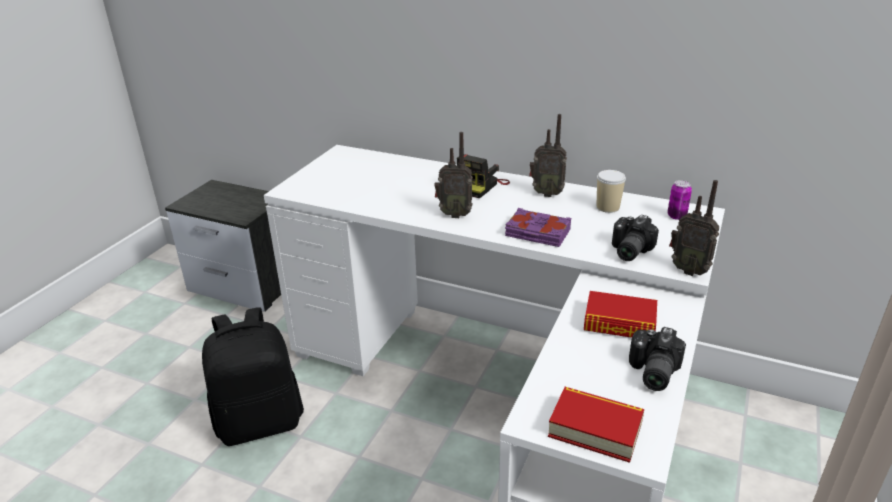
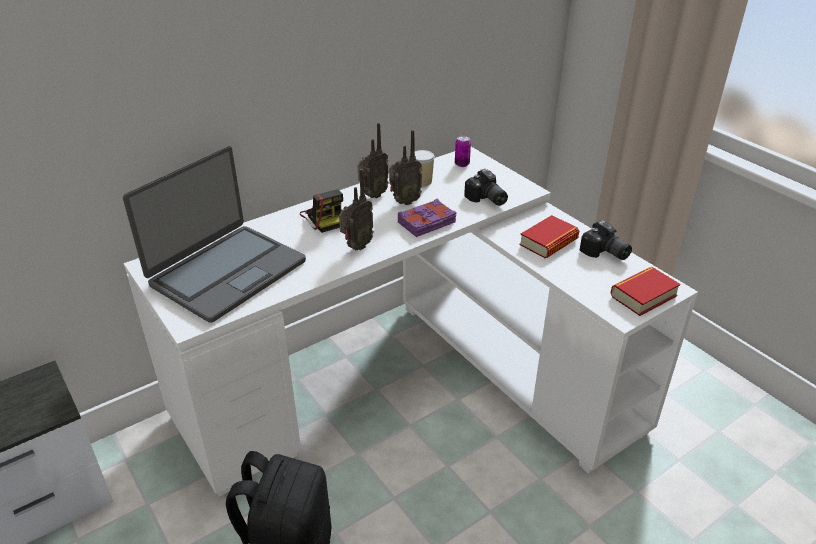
camera: 60 degrees left, 5 degrees up
radio [669,180,719,276] -> radio moved to [389,130,422,205]
none -> laptop [123,146,306,323]

